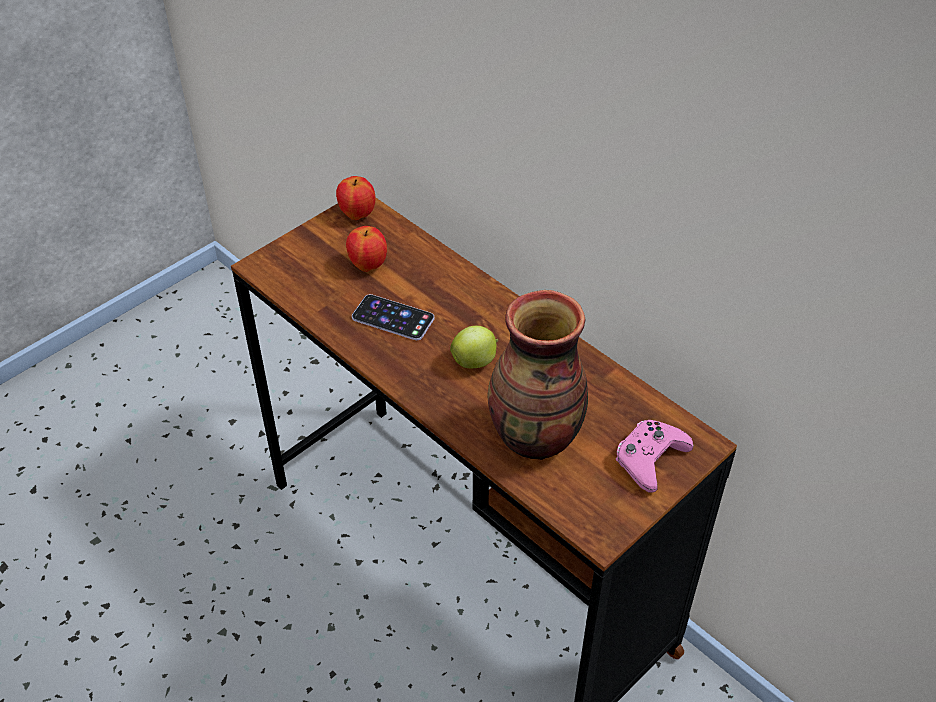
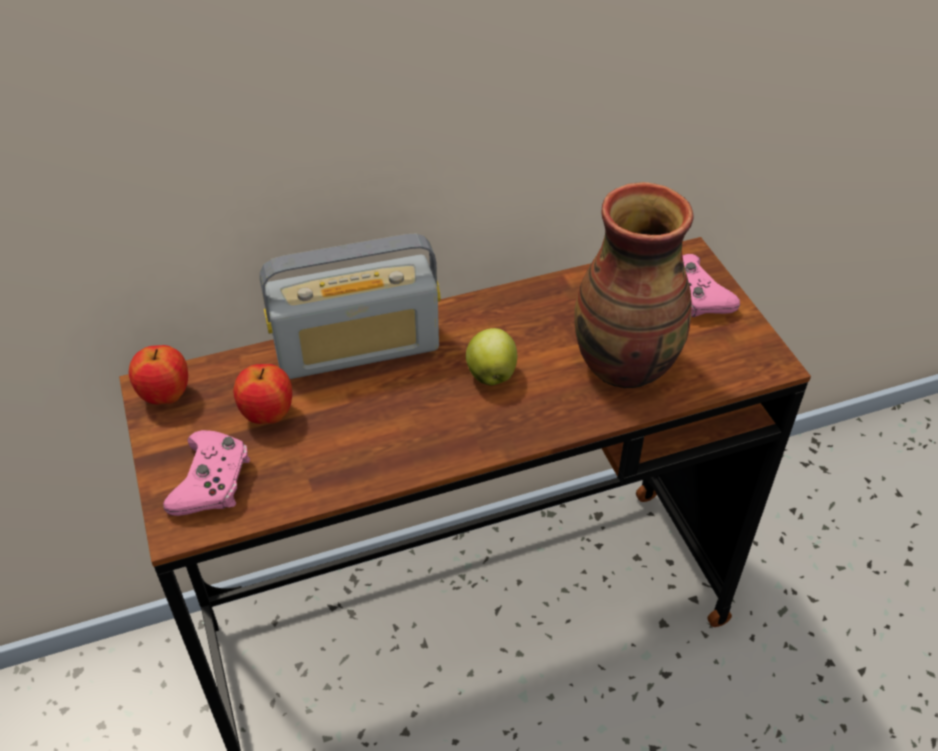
camera: 65 degrees left, 0 degrees up
phone [352,294,434,340] -> none
none -> pink game controller [163,430,250,516]
none -> radio [260,233,441,379]

